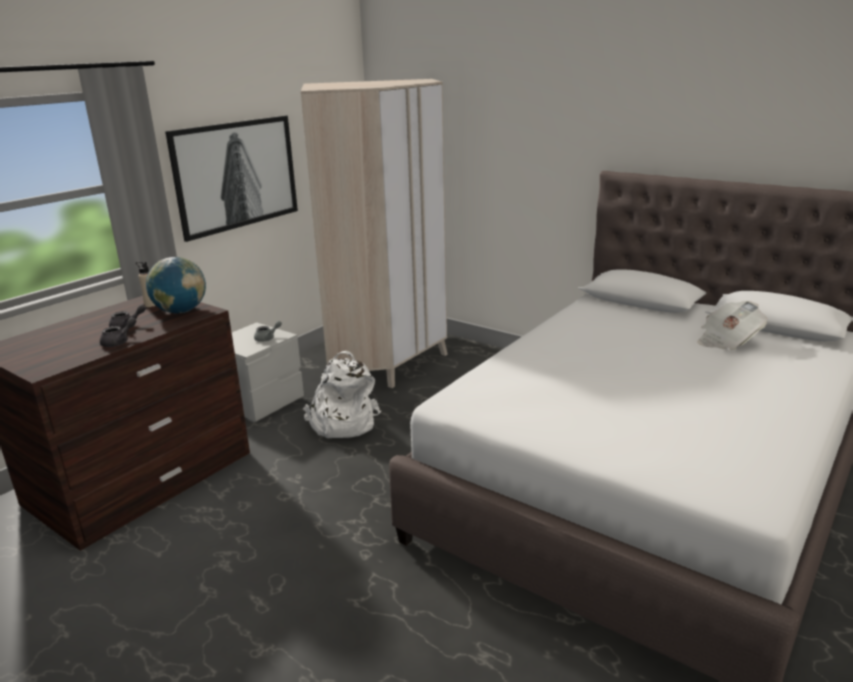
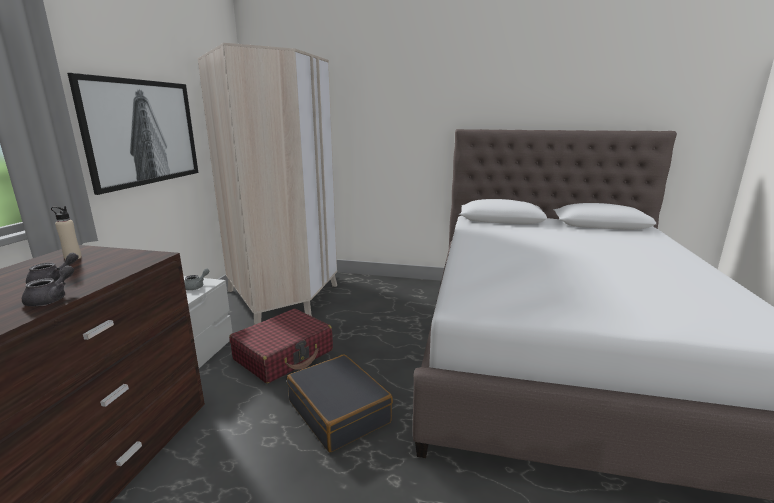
camera: 25 degrees left, 5 degrees down
globe [146,257,206,314] -> none
white backpack [302,351,381,438] -> red suitcase [229,309,333,383]
newspaper [697,301,767,350] -> none
none -> black suitcase [287,354,393,452]

